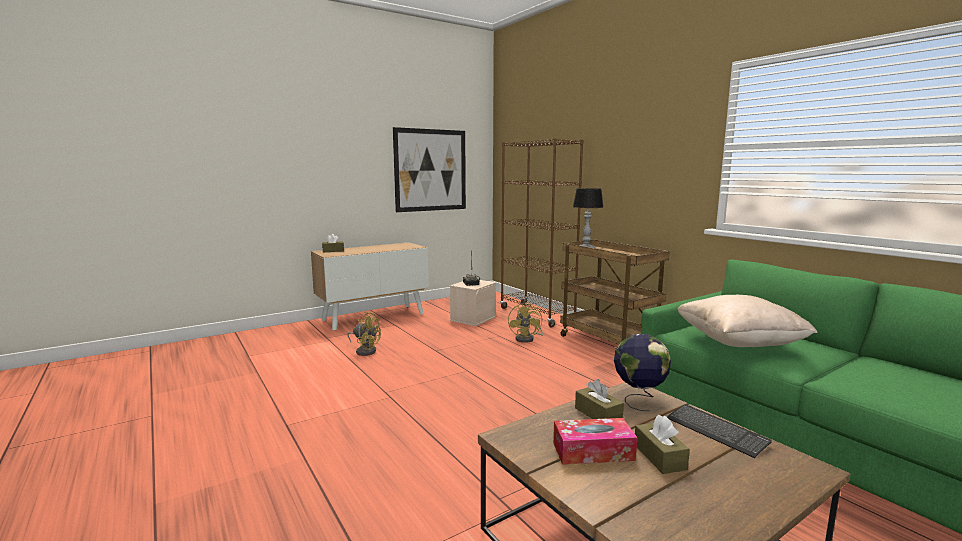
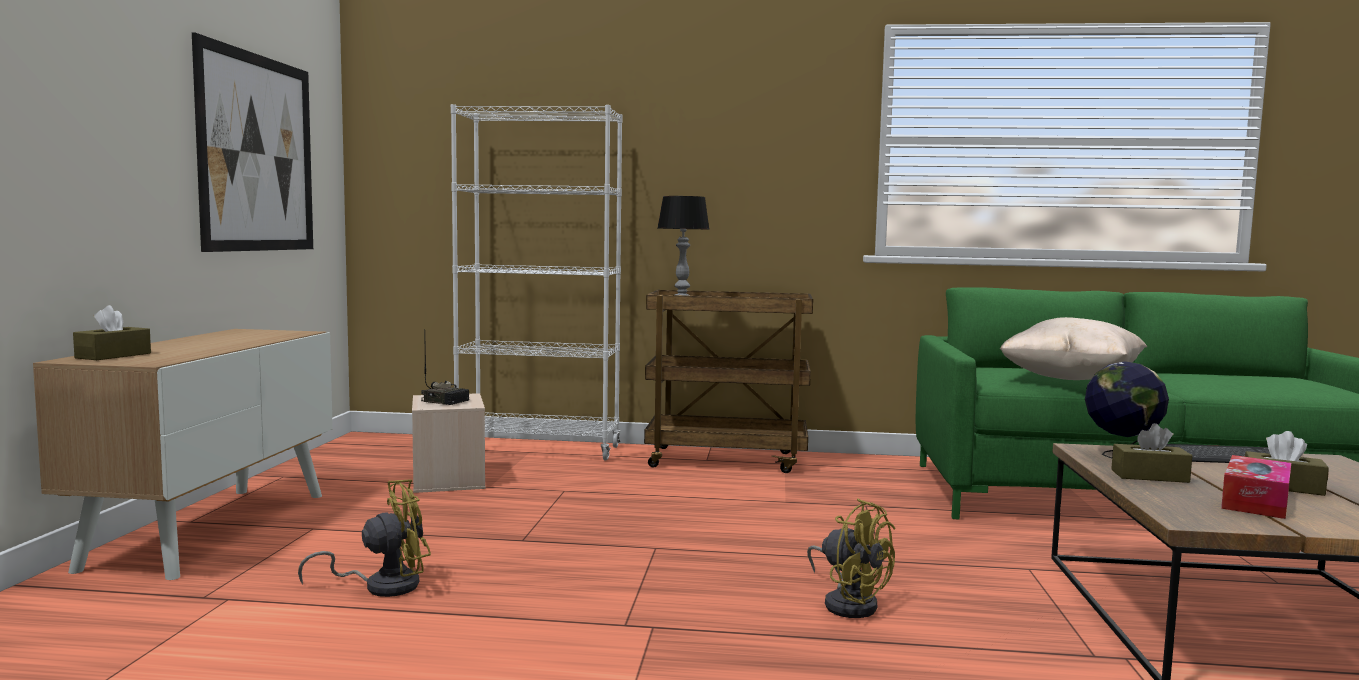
camera: 50 degrees left, 5 degrees down
brown bookcase [500,138,583,327] -> white bookcase [451,104,623,461]
yellow fan [508,302,543,343] -> yellow fan moved to [807,498,895,618]

